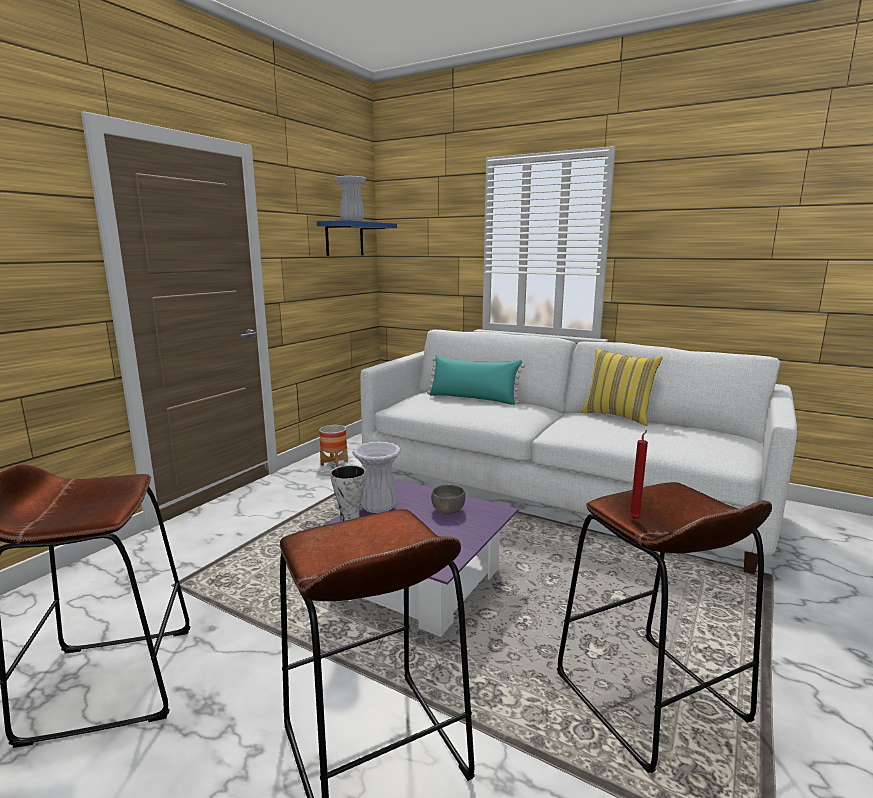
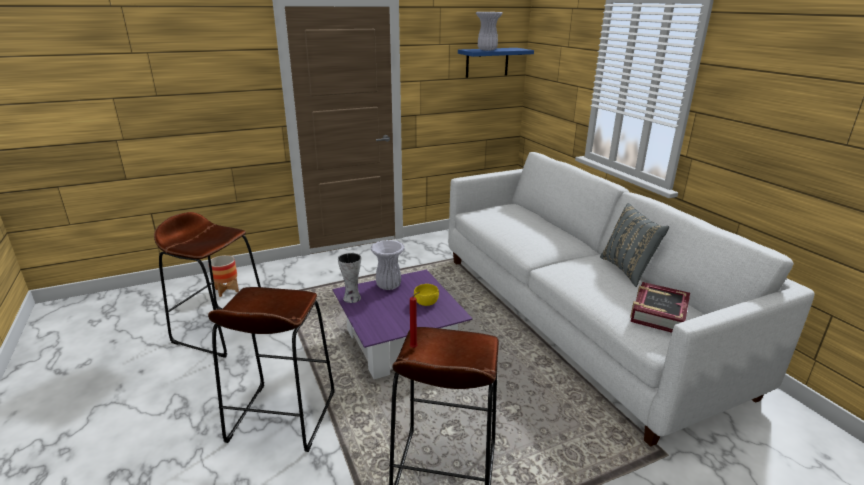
camera: 35 degrees right, 10 degrees up
planter [319,425,348,467] -> planter moved to [208,255,239,297]
turquoise pillow [427,355,525,405] -> none
grey bowl [431,485,465,514] -> yellow bowl [414,284,439,306]
yellow pillow [581,349,663,426] -> grey pillow [600,203,669,287]
none -> book [630,282,690,333]

